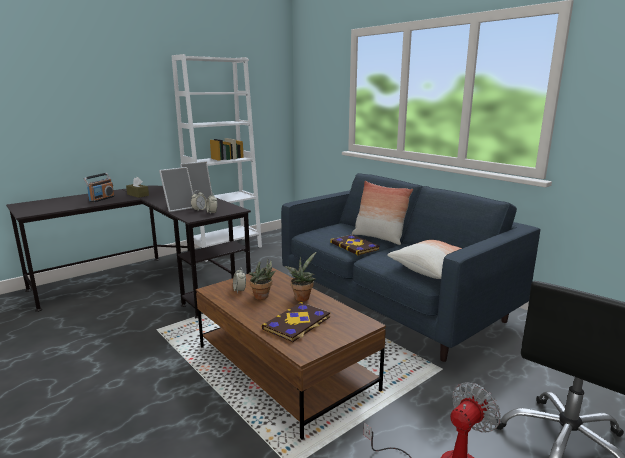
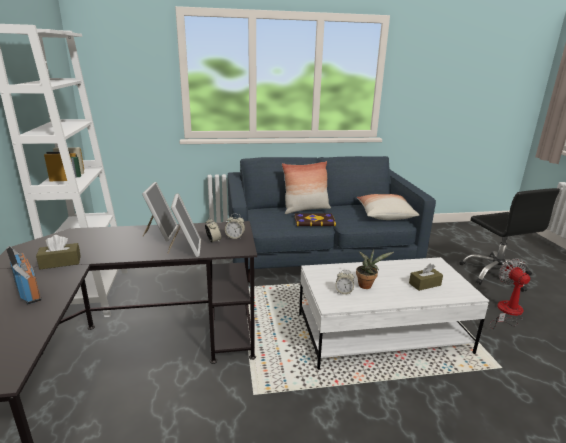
camera: 60 degrees left, 5 degrees up
brown coffee table [196,268,386,440] -> white coffee table [299,257,489,370]
book [261,302,330,342] -> brown tissue box [409,264,443,291]
potted plant [285,252,316,302] -> none

